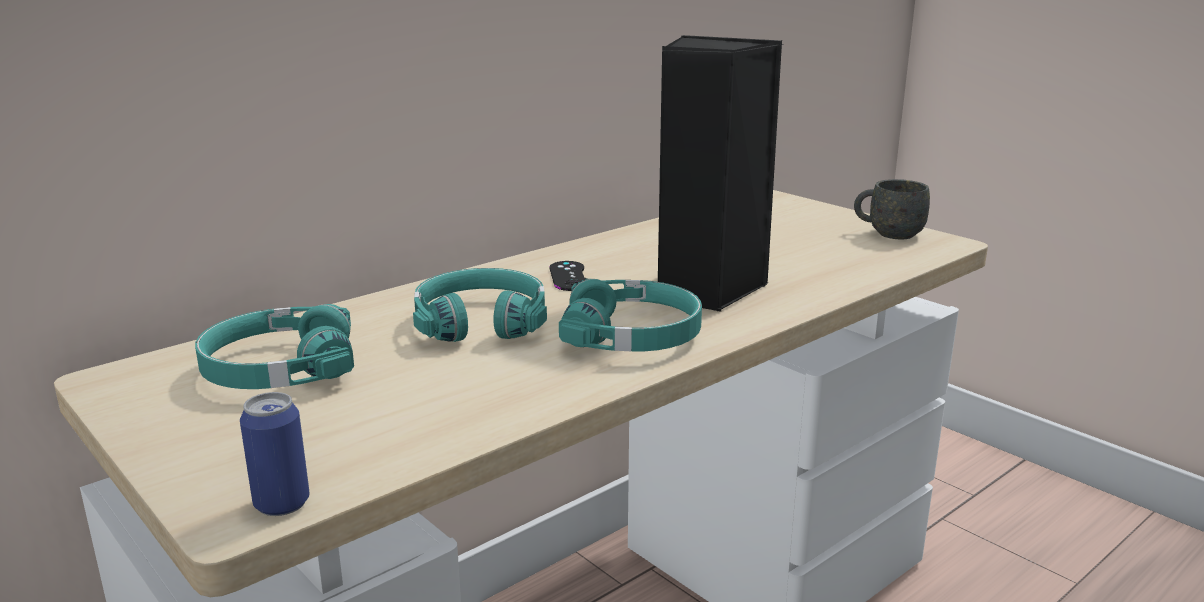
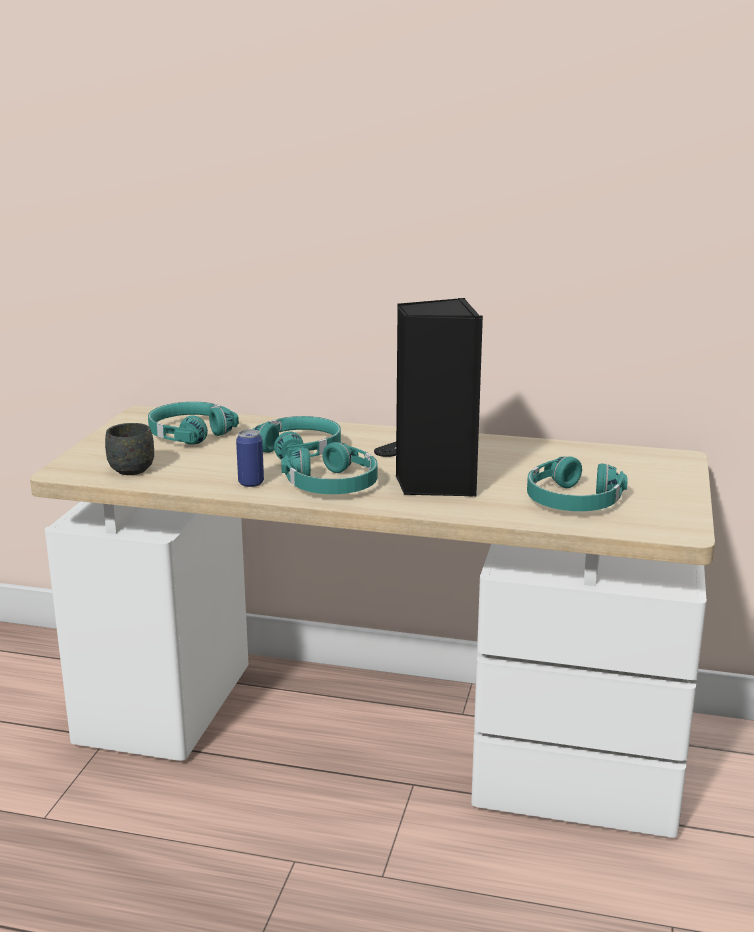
camera: 55 degrees right, 0 degrees up
can [240,392,309,516] -> can moved to [236,429,264,487]
grey mug [854,179,930,239] -> grey mug moved to [105,423,154,475]
none -> turquoise headphones [527,456,628,511]

